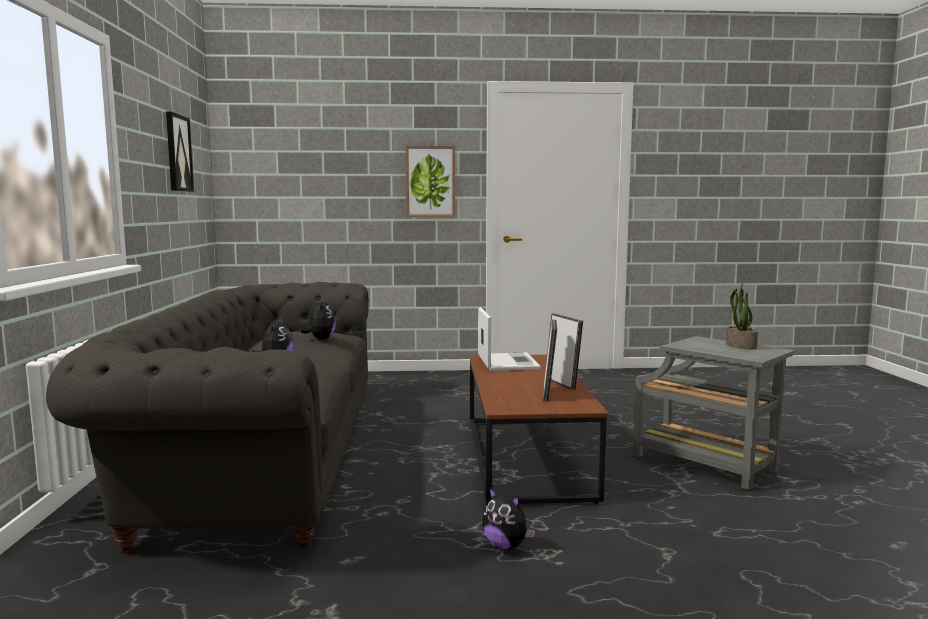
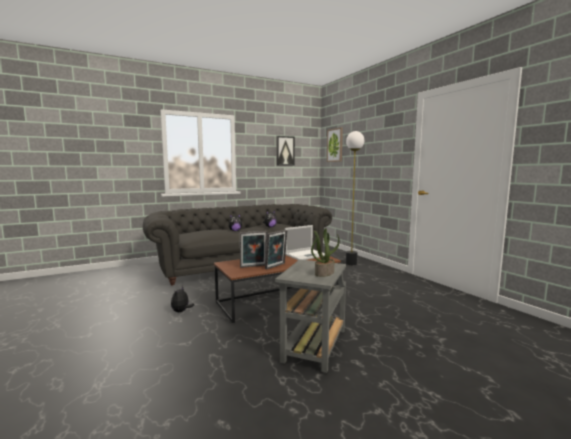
camera: 65 degrees right, 0 degrees up
picture [406,146,455,217] -> picture moved to [327,127,343,162]
none -> floor lamp [346,131,364,265]

